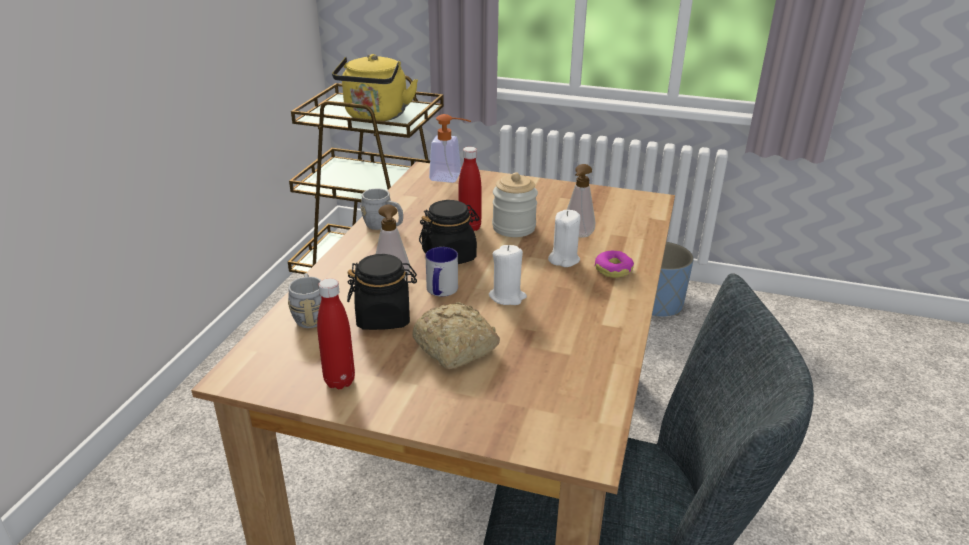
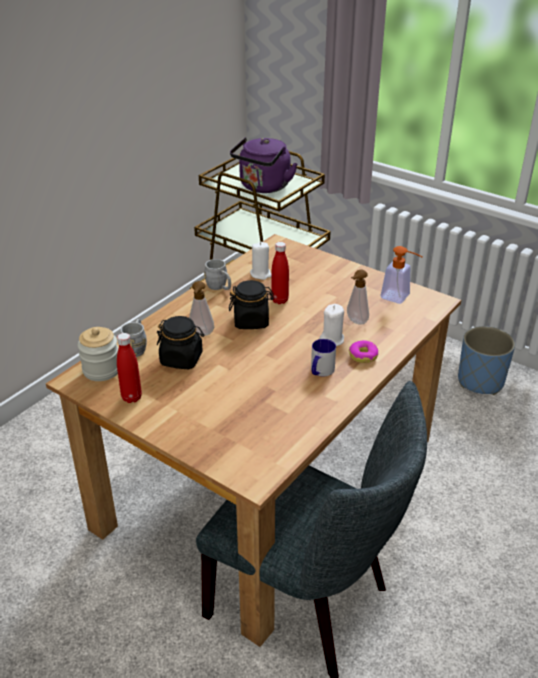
camera: 20 degrees right, 5 degrees up
yellow kettle [332,54,418,121] -> purple kettle [230,138,298,193]
bread [412,302,500,369] -> none
mug [425,247,458,296] -> mug moved to [311,339,336,376]
soap dispenser [429,114,471,183] -> soap dispenser moved to [381,246,423,304]
white candle [489,245,527,305] -> white candle moved to [250,242,272,280]
jar [492,172,538,237] -> jar moved to [78,327,118,381]

